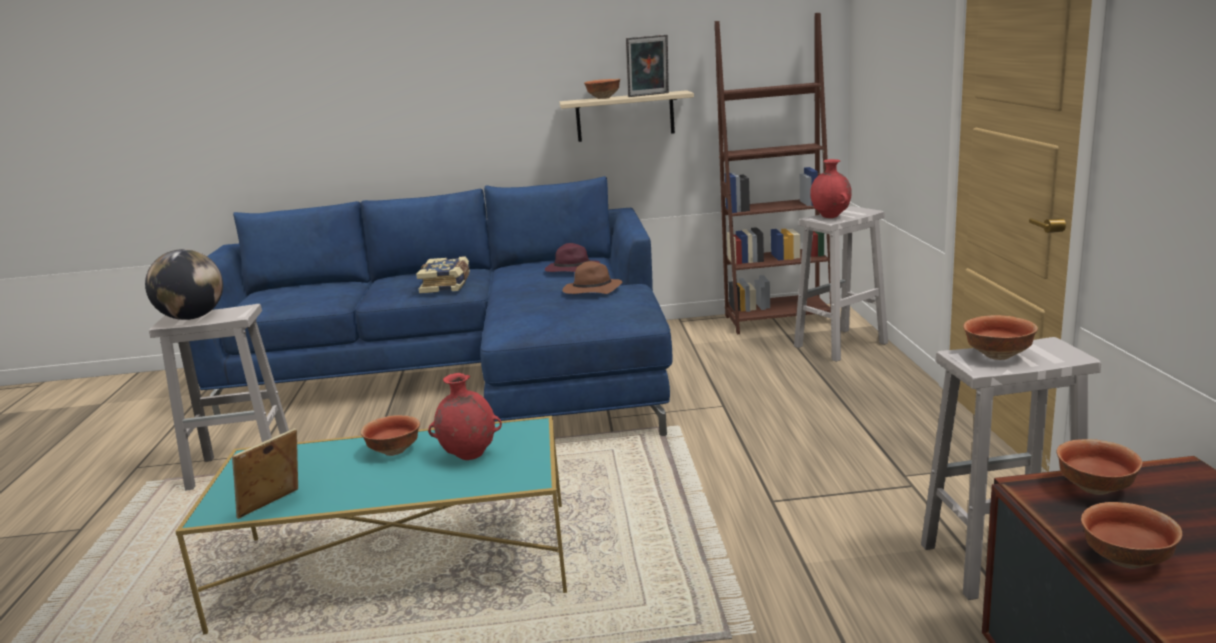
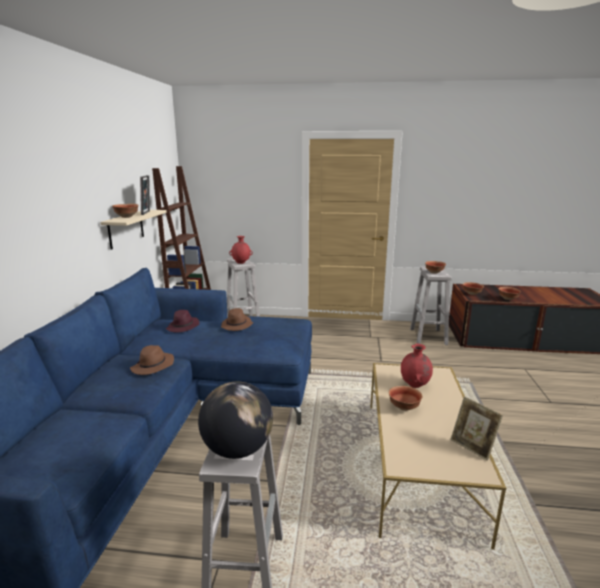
camera: 80 degrees left, 0 degrees up
turquoise coffee table [175,416,567,635] -> beige coffee table [370,363,506,550]
book [416,256,470,293] -> brown hat [130,345,174,375]

